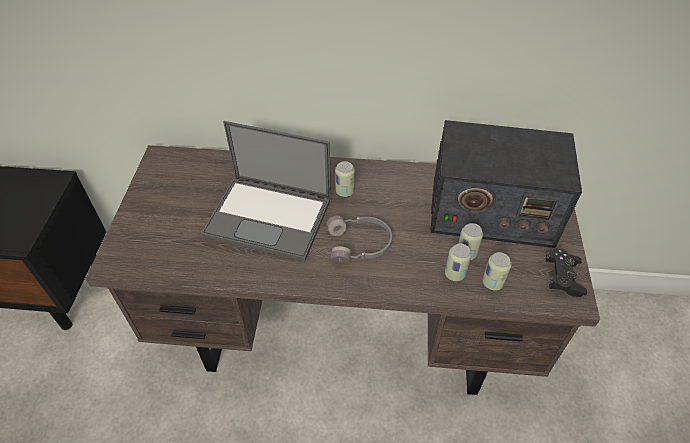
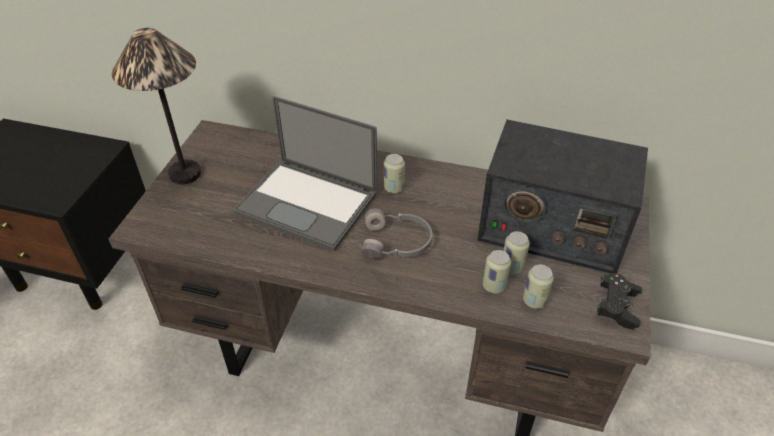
camera: 10 degrees right, 5 degrees down
none -> table lamp [112,28,201,184]

